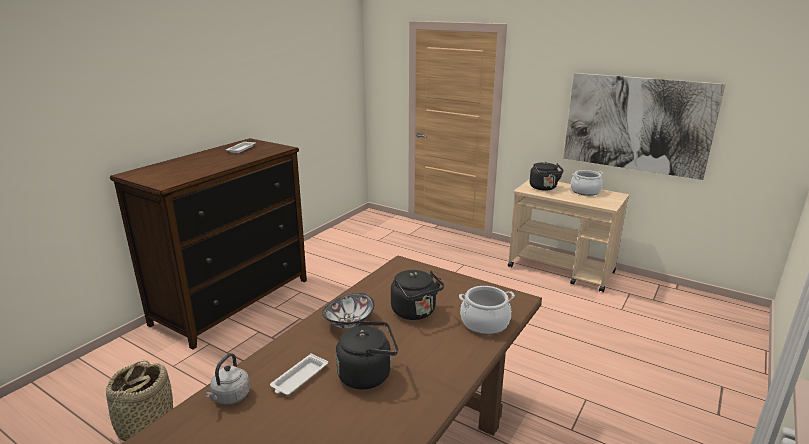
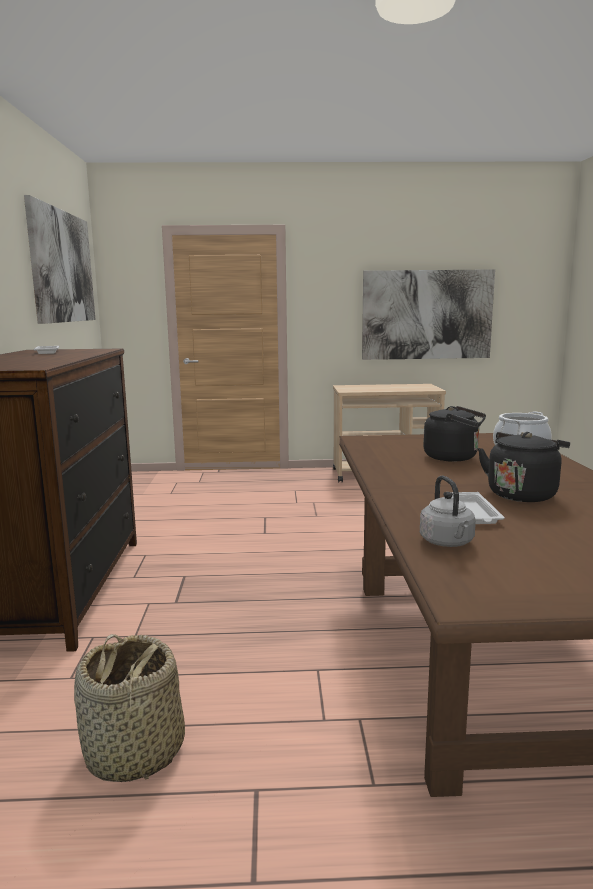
camera: 35 degrees left, 10 degrees down
bowl [322,293,374,328] -> none
black kettle [530,162,564,191] -> none
cooking pot [571,170,603,196] -> none
none -> picture [24,195,96,324]

